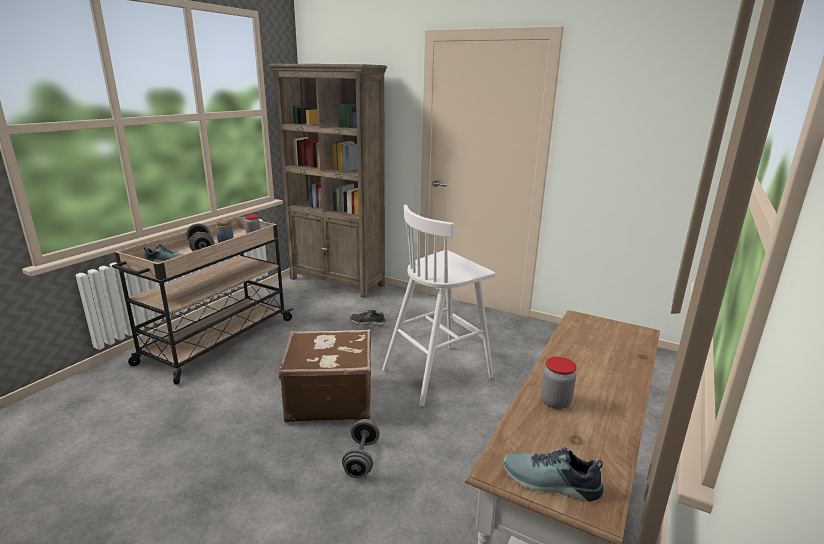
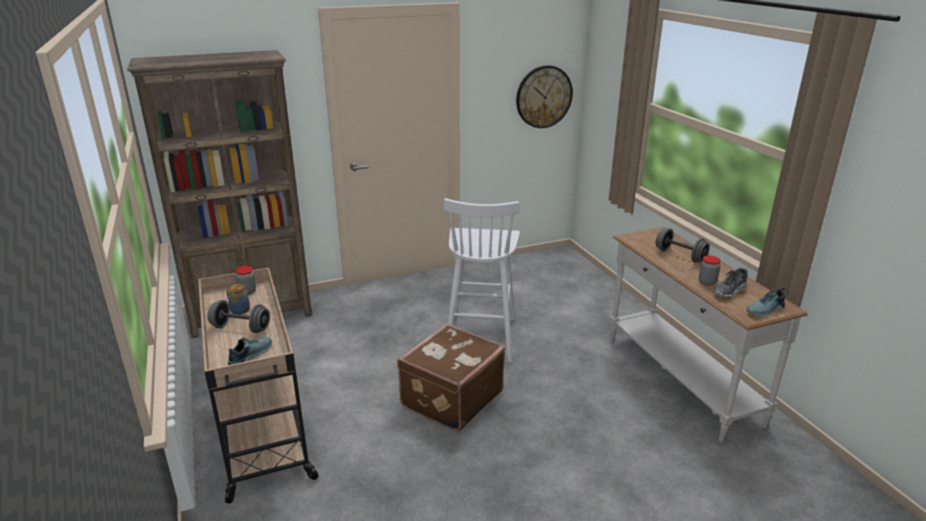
camera: 50 degrees left, 5 degrees up
grey dumbbell [342,419,380,478] -> grey dumbbell moved to [656,228,710,263]
shoe [350,310,386,327] -> shoe moved to [713,267,747,299]
none -> wall clock [516,65,573,128]

